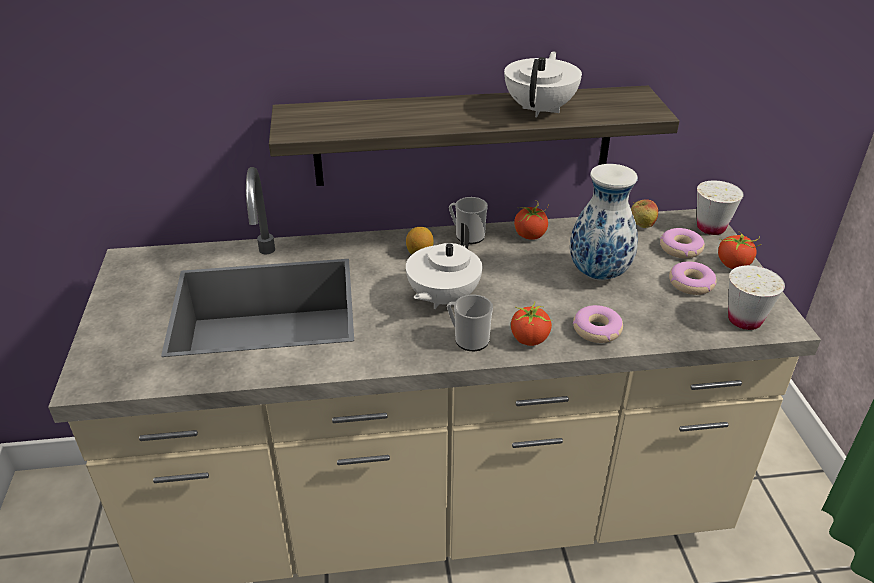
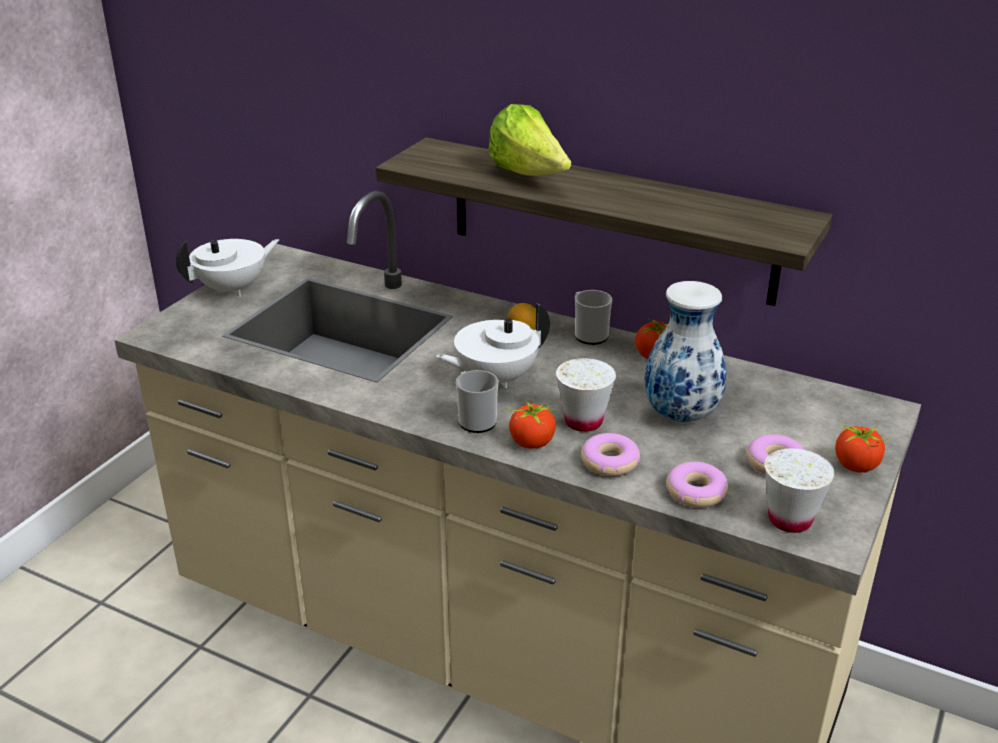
camera: 35 degrees right, 5 degrees down
white teapot [504,51,582,117] -> white teapot moved to [176,239,279,297]
apple [631,199,658,228] -> none
donut [660,228,705,258] -> donut moved to [666,462,728,508]
white cup [697,181,744,235] -> white cup moved to [556,358,616,432]
none -> lettuce [488,104,571,176]

